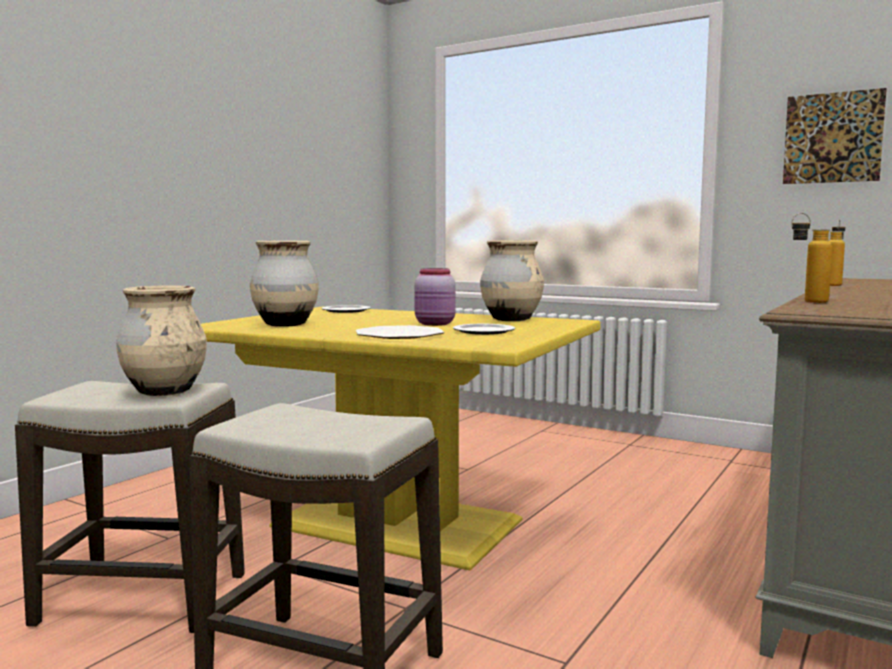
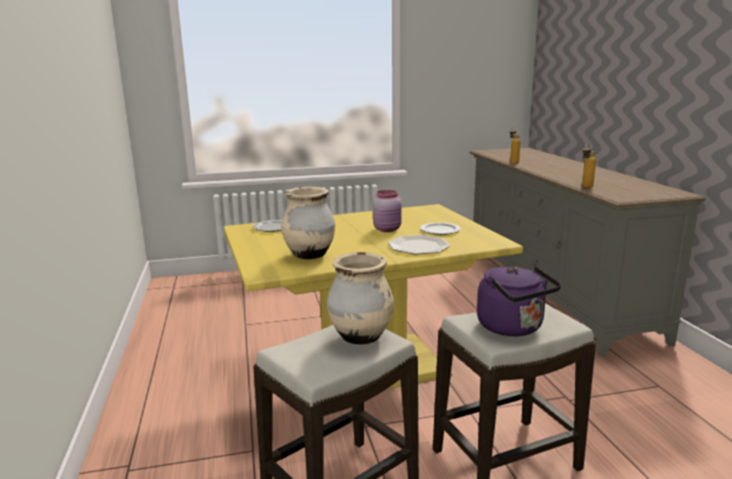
camera: 45 degrees left, 10 degrees up
beige vase [480,240,544,321] -> none
picture [783,88,887,184] -> none
none -> purple kettle [477,266,561,336]

